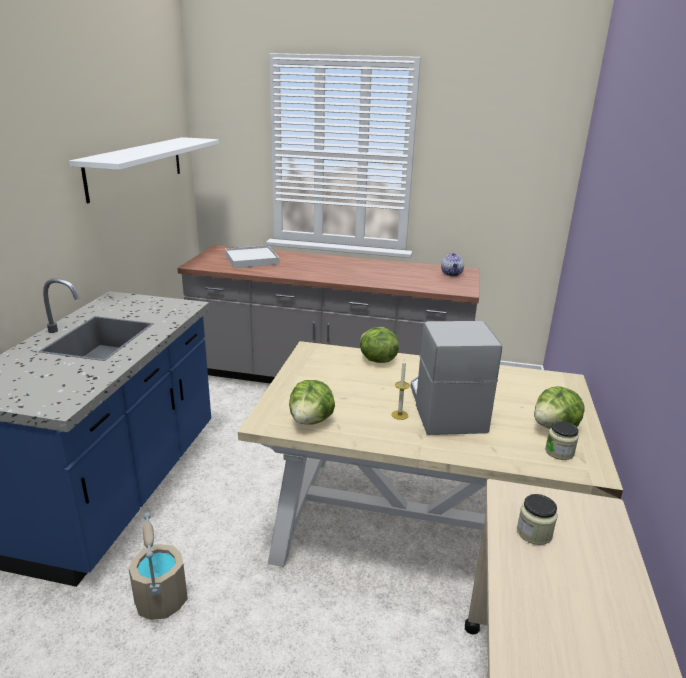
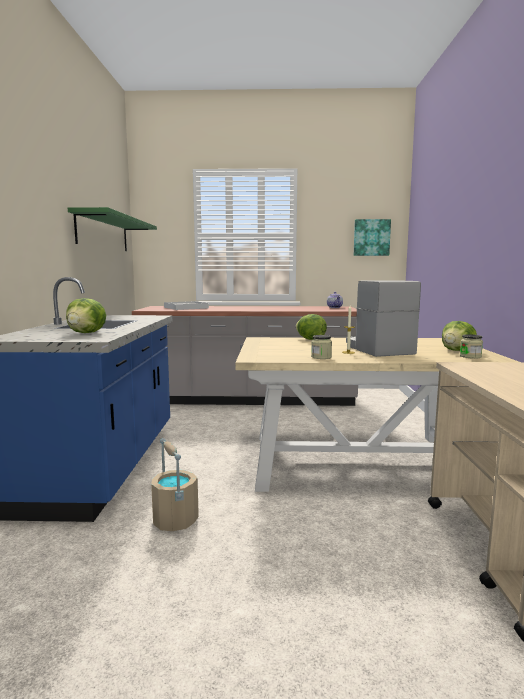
camera: 10 degrees left, 15 degrees down
white shelf [69,137,219,203] -> green shelf [68,207,157,251]
lettuce [289,380,335,425] -> lettuce moved to [66,298,106,333]
jar [517,494,558,545] -> jar moved to [311,335,332,359]
none -> picture [354,219,391,256]

